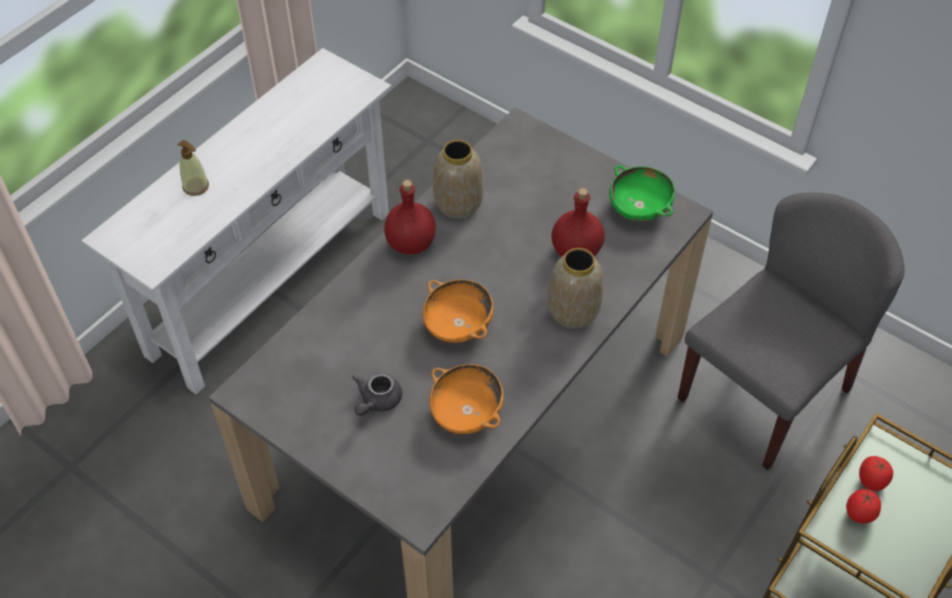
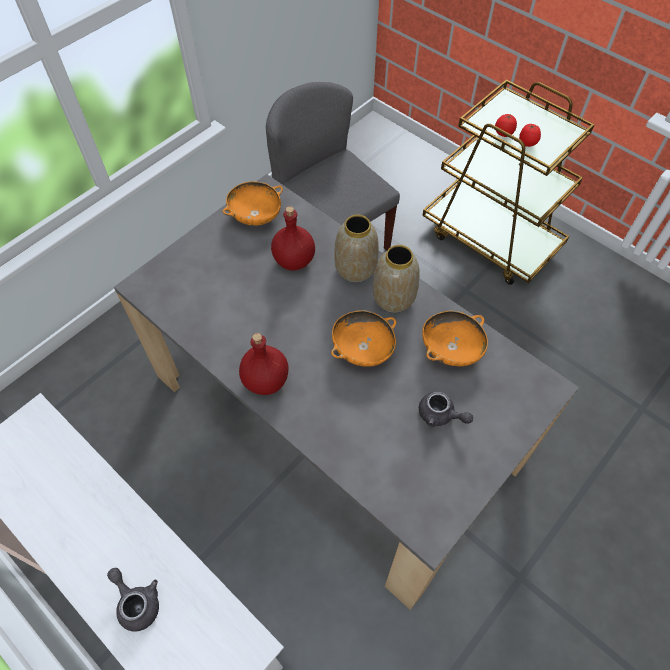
camera: 85 degrees left, 5 degrees up
soap dispenser [177,140,209,196] -> grey teapot [107,568,159,632]
vase [433,140,483,219] -> vase moved to [373,245,420,313]
green bowl [609,165,675,221] -> orange bowl [222,182,283,226]

